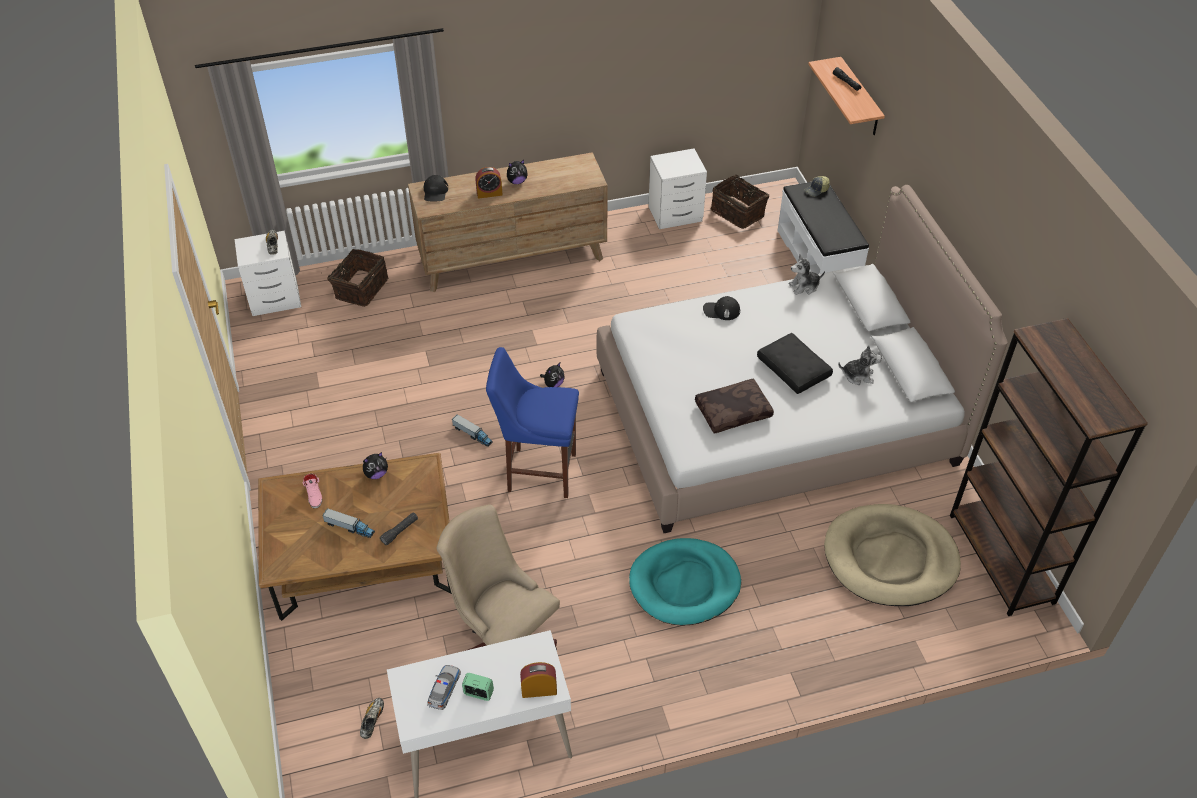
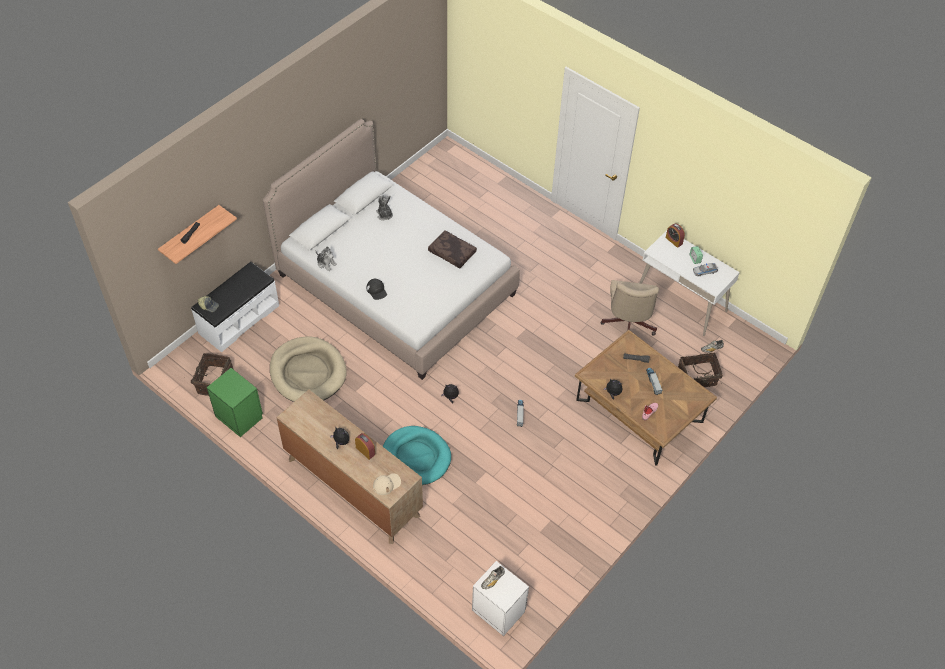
camera: 125 degrees left, 5 degrees up
basket [321,249,388,307] -> basket moved to [678,353,723,387]
black cap [423,175,448,202] -> beige cap [373,473,401,495]
blue stool [486,347,579,498] -> none
turquoise dog bed [629,538,741,625] -> turquoise dog bed moved to [383,426,451,485]
white nightstand [648,149,707,229] -> green nightstand [207,368,263,437]
black pillow [757,333,833,394] -> none
beige dog bed [824,504,961,606] -> beige dog bed moved to [270,336,347,402]
brown bookcase [950,318,1148,616] -> none

